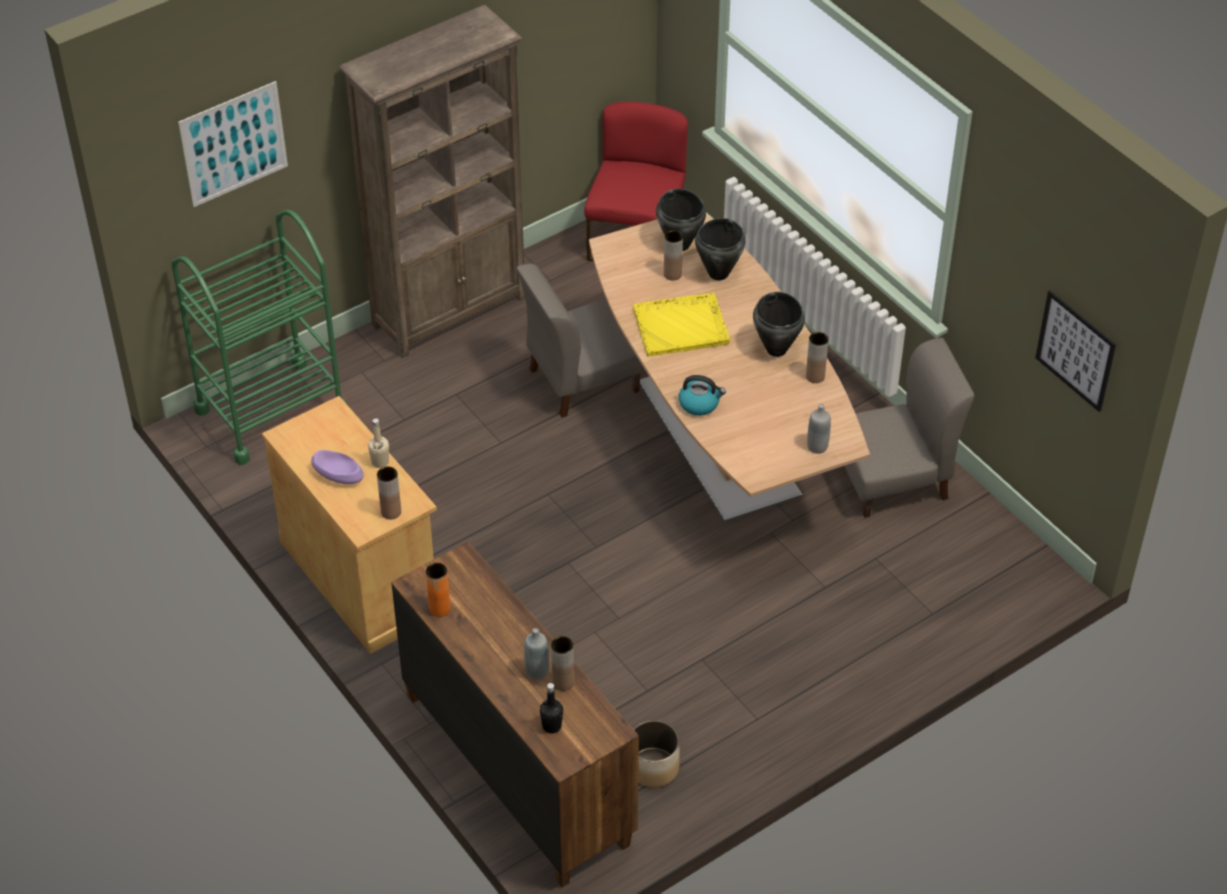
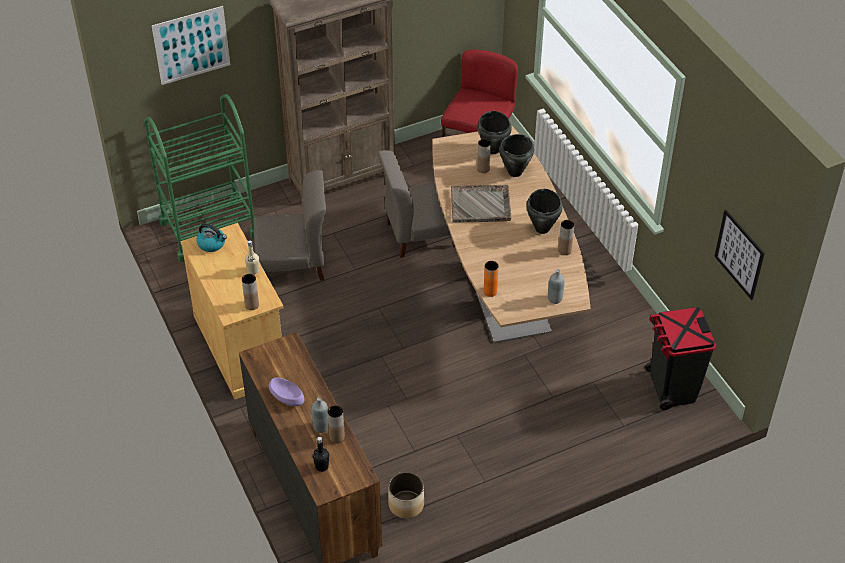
camera: 10 degrees right, 0 degrees up
purple bowl [311,450,364,484] -> purple bowl moved to [269,378,305,406]
orange vase [426,563,450,617] -> orange vase moved to [484,261,499,297]
yellow tray [633,293,730,356] -> grey tray [451,185,511,223]
kettle [679,375,726,416] -> kettle moved to [196,223,227,252]
grey chair [844,338,975,518] -> grey chair moved to [254,170,326,281]
none -> black trash can [645,307,716,410]

